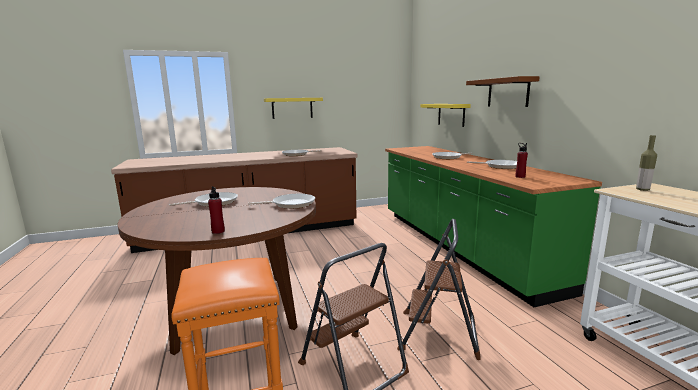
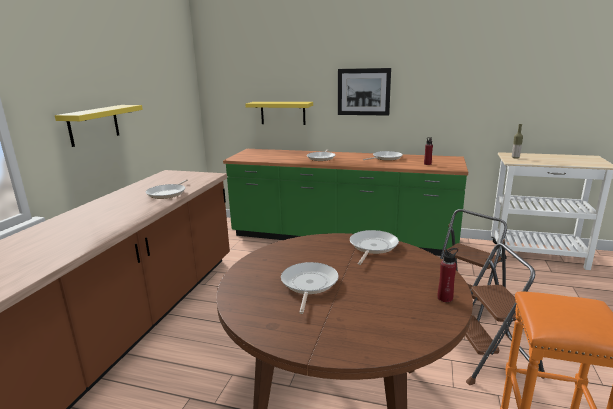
camera: 55 degrees left, 5 degrees up
brown shelf [466,76,540,107] -> picture [338,68,391,116]

